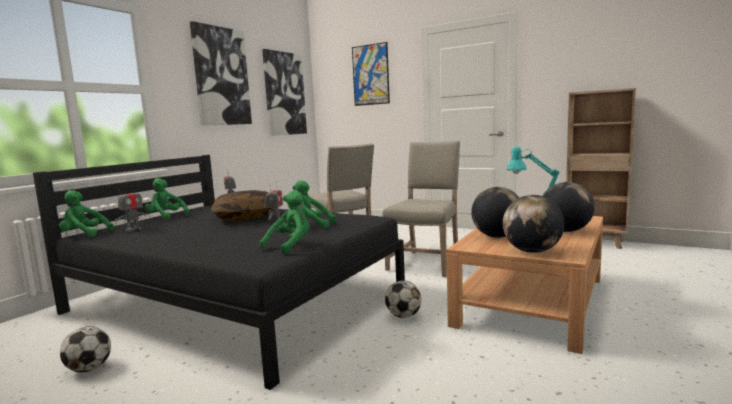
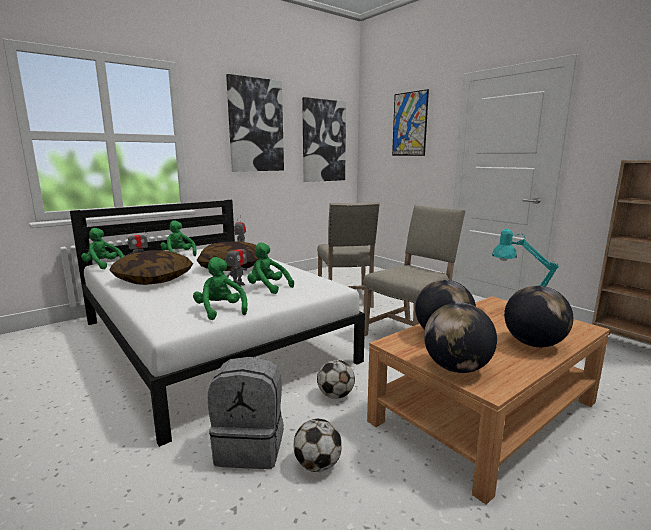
camera: 20 degrees right, 5 degrees up
black bed [33,155,405,390] -> white bed [70,200,365,447]
football [60,326,111,372] -> football moved to [293,419,342,472]
green plush toy [259,190,309,255] -> green plush toy turned 90 degrees counterclockwise [193,257,247,320]
none -> pillow [109,250,193,285]
none -> grey backpack [208,357,284,469]

